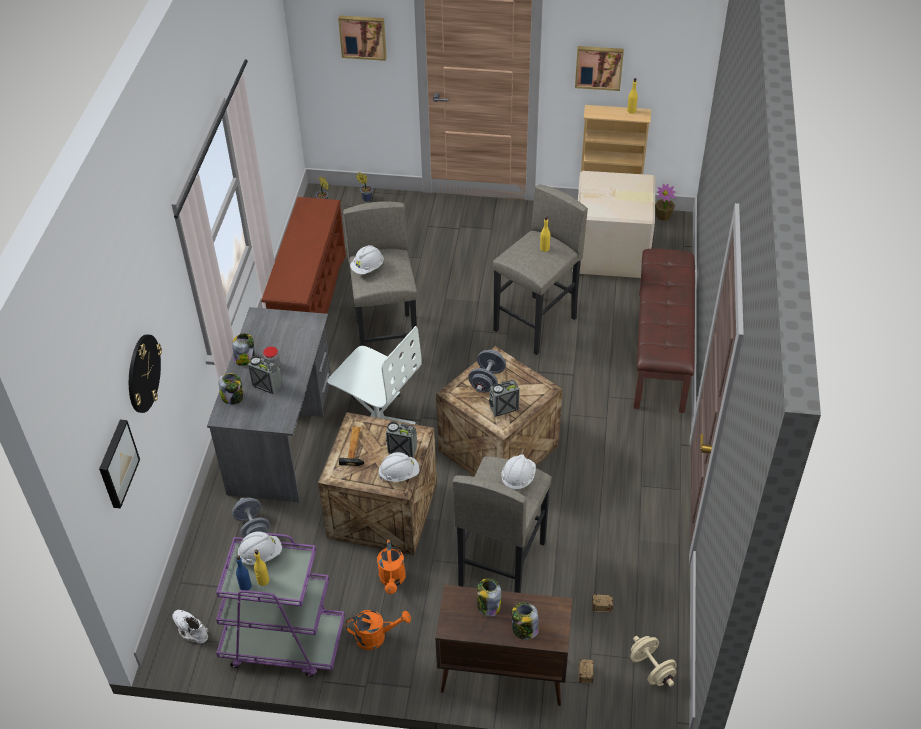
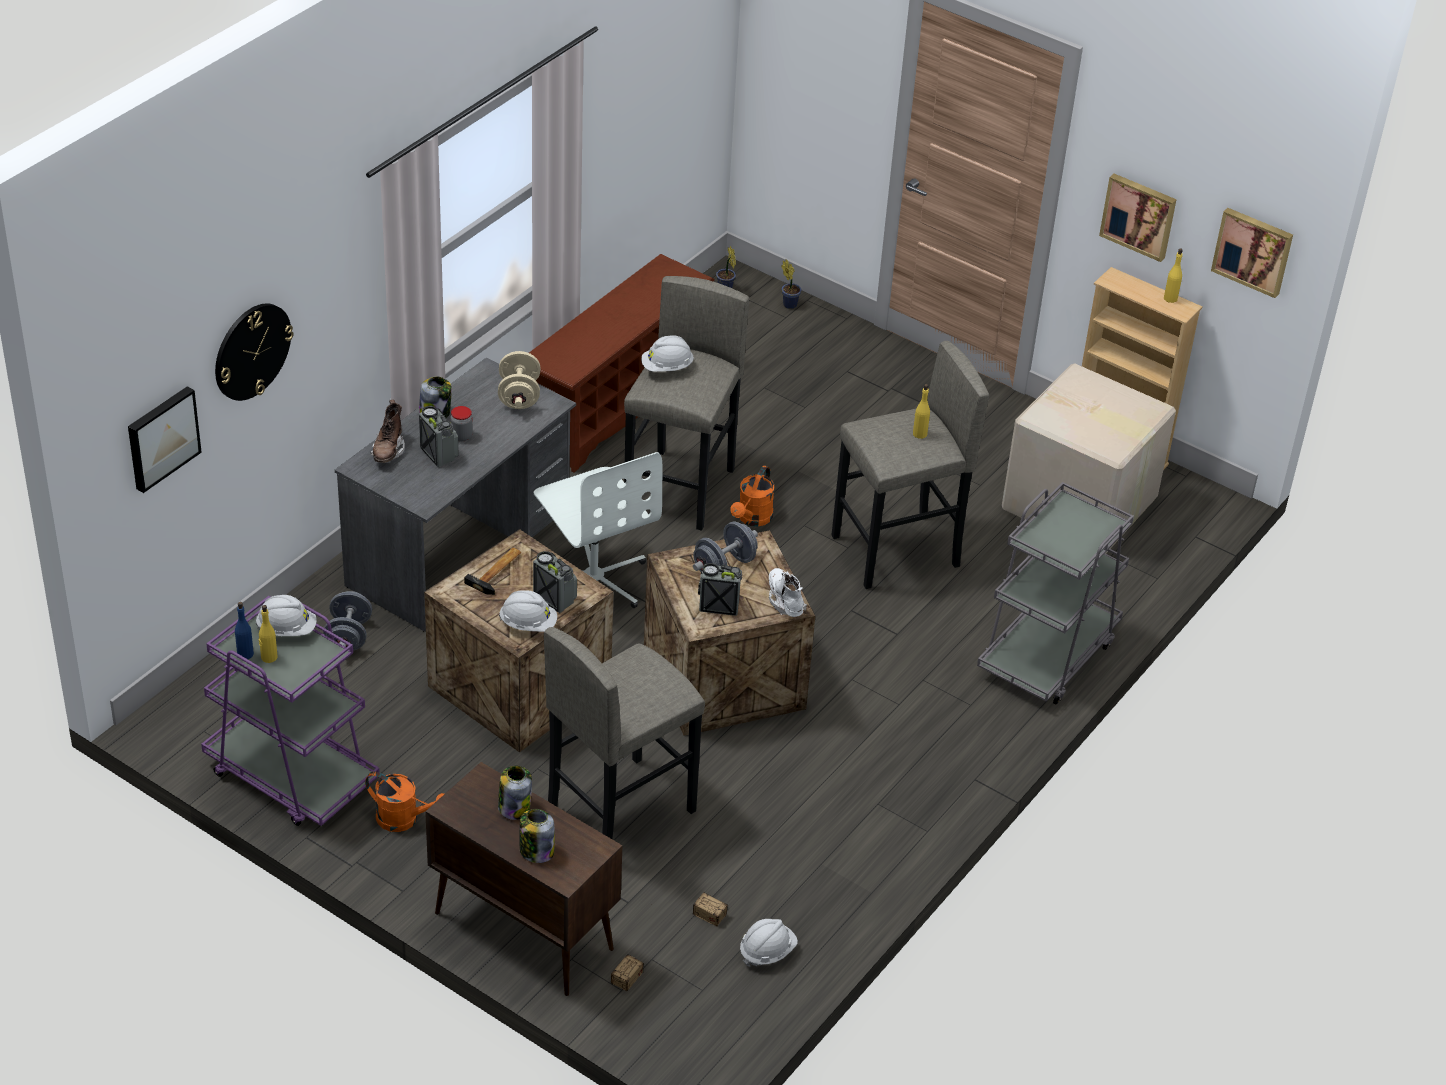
camera: 25 degrees right, 5 degrees down
white boot [172,610,209,643] -> white boot moved to [769,568,807,617]
jar [218,373,244,405] -> brown boot [370,399,405,463]
picture [338,15,387,61] -> picture moved to [1211,208,1293,298]
orange watering can [377,539,406,594] -> orange watering can moved to [730,465,774,526]
white hard hat [501,454,536,491] -> white hard hat moved to [740,919,798,967]
beige dumbbell [630,636,677,687] -> beige dumbbell moved to [498,351,541,409]
brown bench [634,248,695,413] -> grey cart [977,482,1134,704]
potted plant [655,184,676,221] -> none

